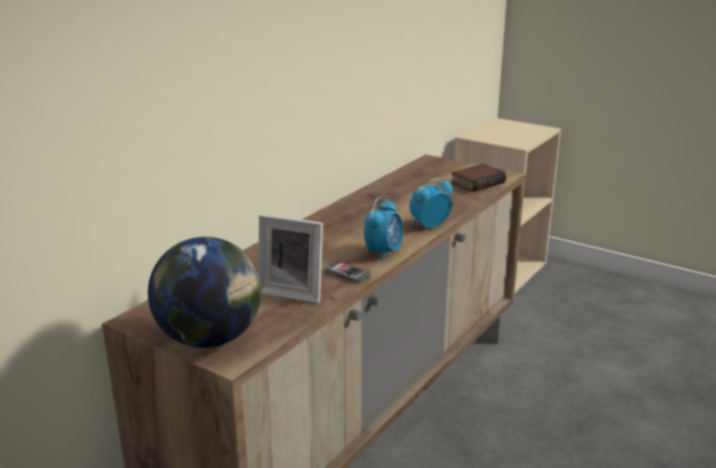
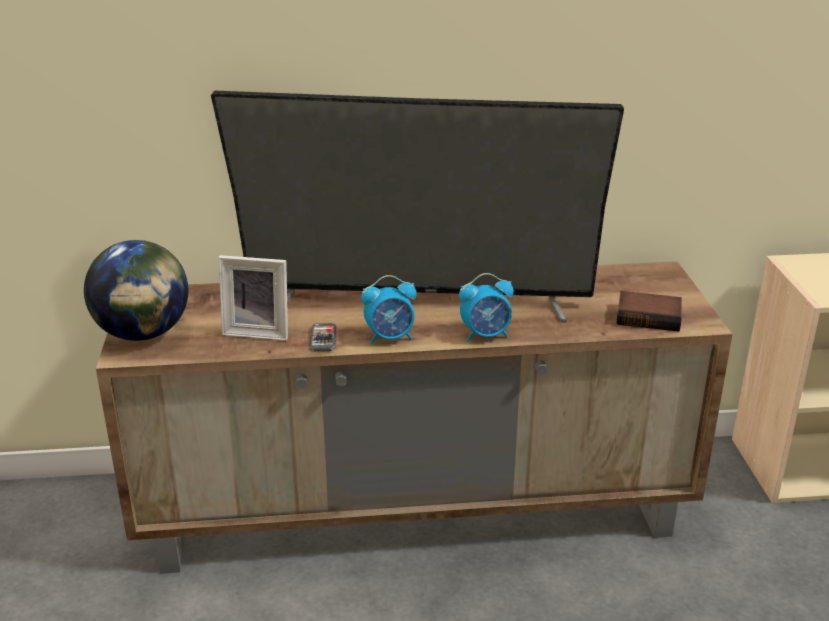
camera: 50 degrees right, 5 degrees up
picture frame [258,214,323,303] -> picture frame turned 60 degrees counterclockwise [219,255,288,341]
alarm clock [409,178,453,228] -> alarm clock turned 150 degrees clockwise [459,273,514,342]
none -> television [211,91,624,323]

